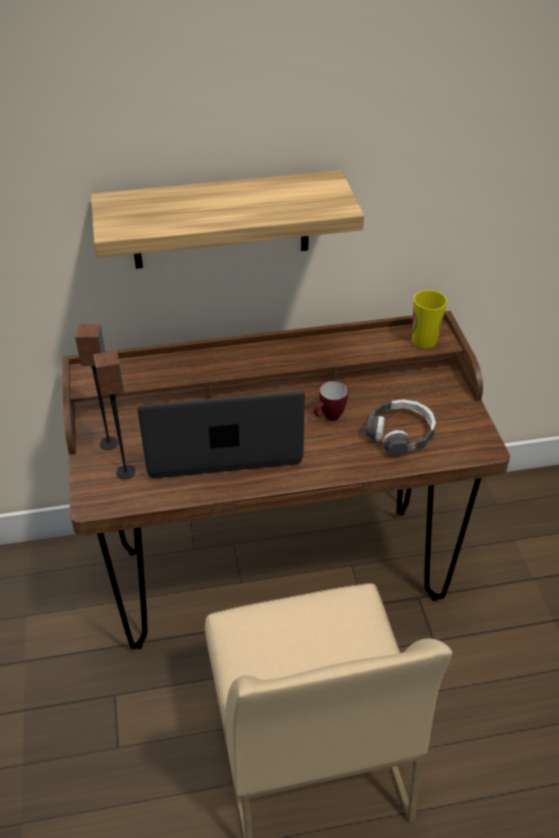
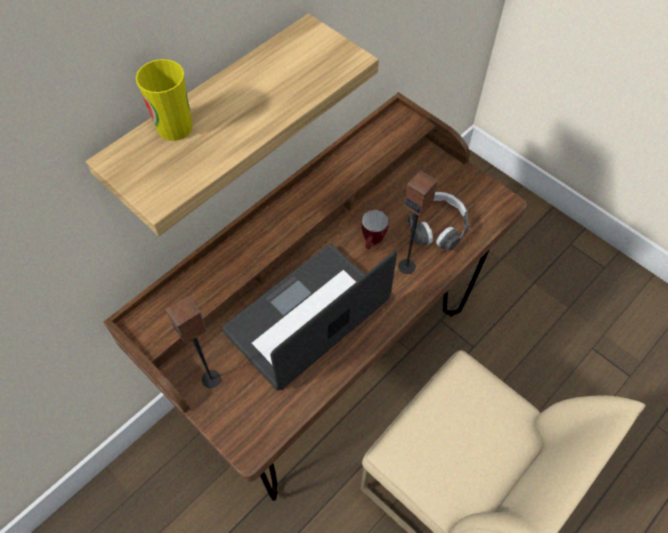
camera: 35 degrees left, 15 degrees up
speaker [93,350,136,479] -> speaker moved to [398,171,438,274]
cup [412,290,447,348] -> cup moved to [136,59,193,141]

